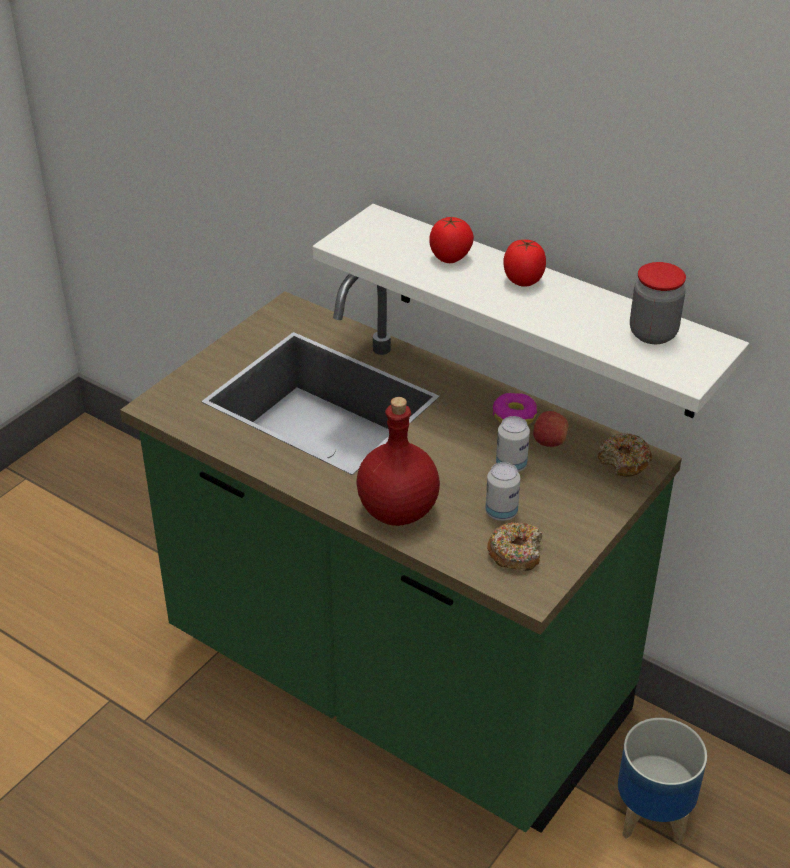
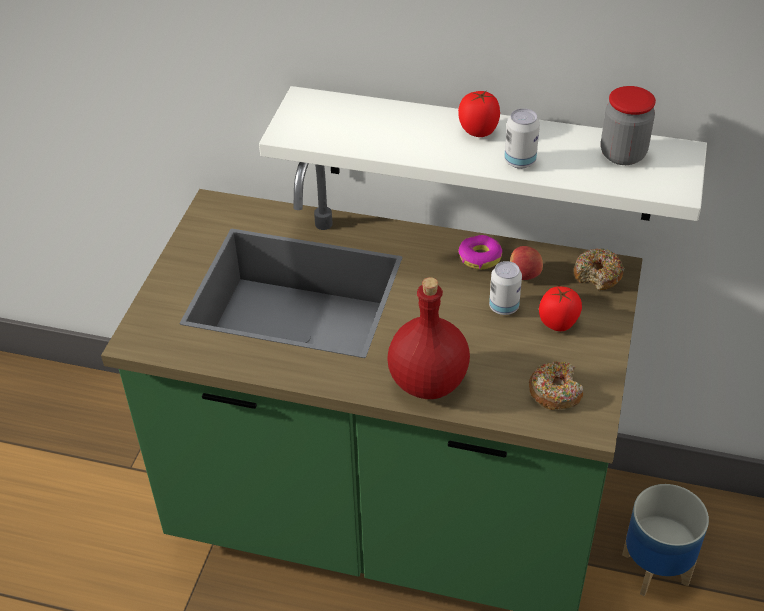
camera: 20 degrees left, 5 degrees up
tomato [429,216,474,263] -> tomato moved to [539,286,582,331]
can [485,462,520,521] -> can moved to [504,108,540,169]

